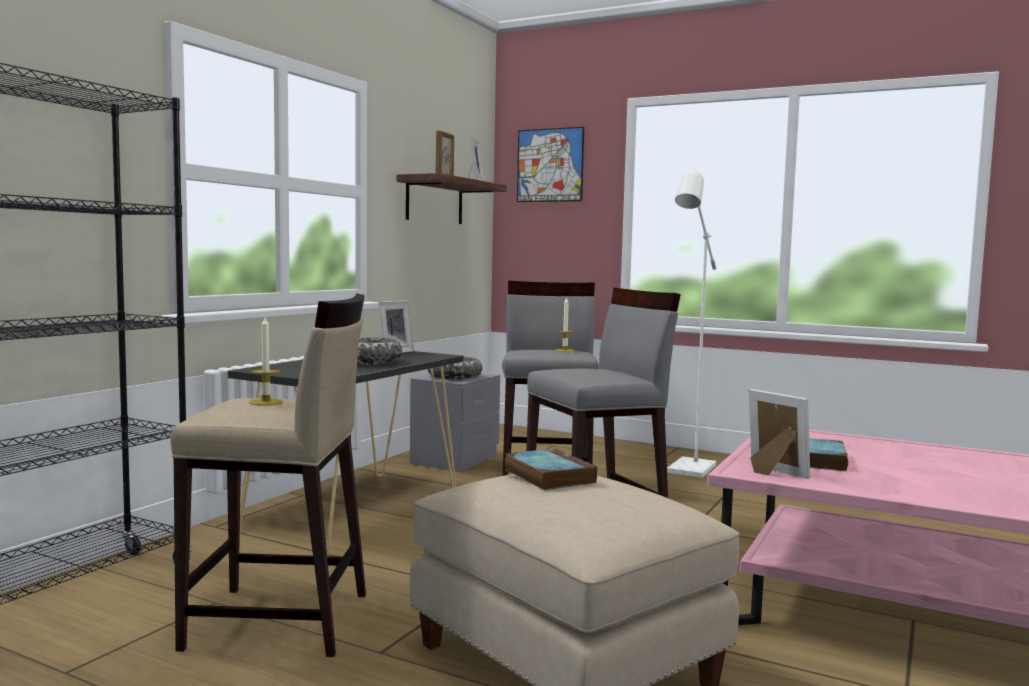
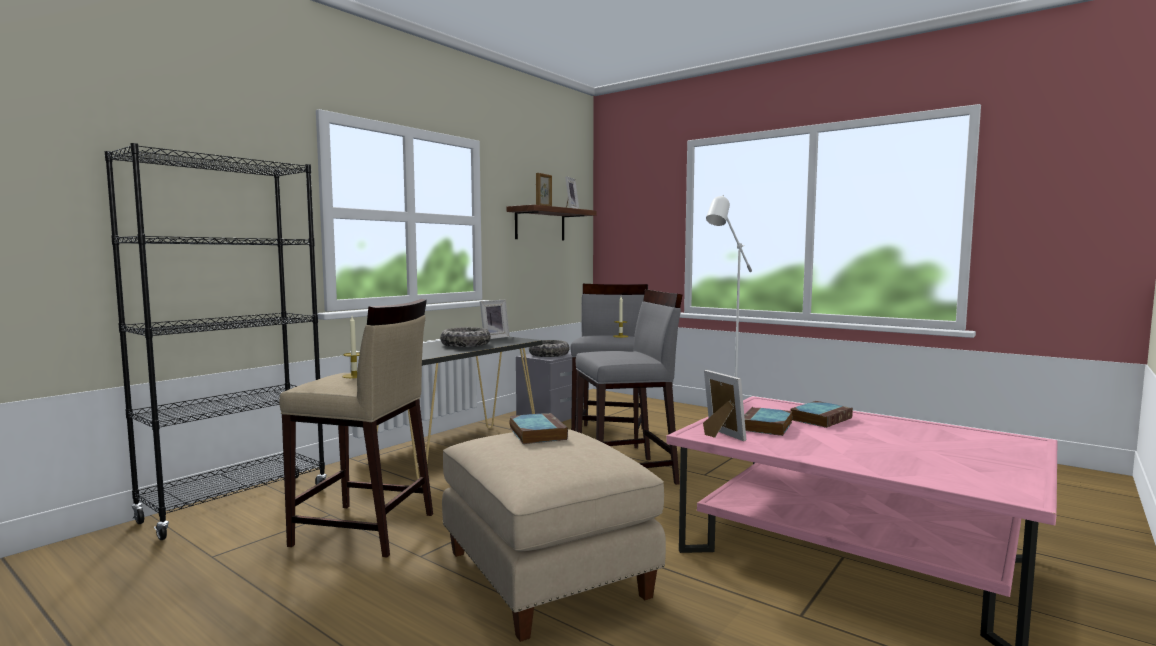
camera: 10 degrees right, 0 degrees up
picture [517,127,584,202] -> none
none -> book [790,401,853,428]

